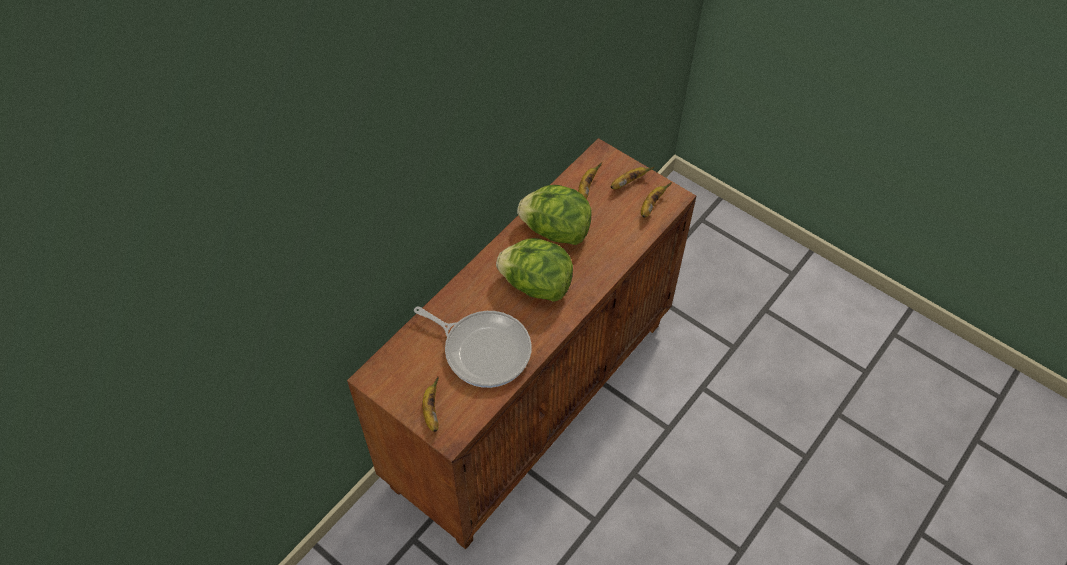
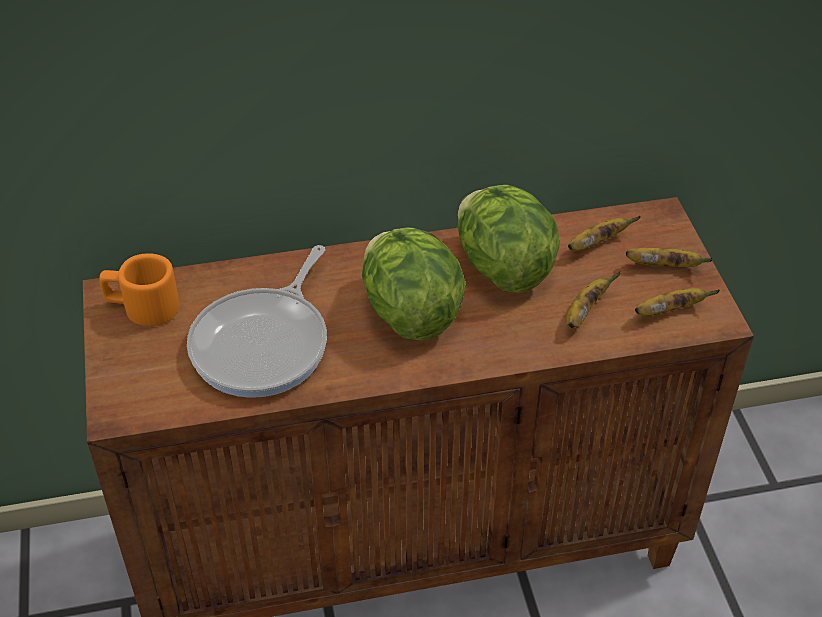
camera: 40 degrees right, 10 degrees down
frying pan [414,307,532,388] -> frying pan turned 45 degrees clockwise [187,245,327,398]
banana [422,376,439,432] -> banana moved to [566,271,621,328]
none -> orange mug [99,253,180,326]

